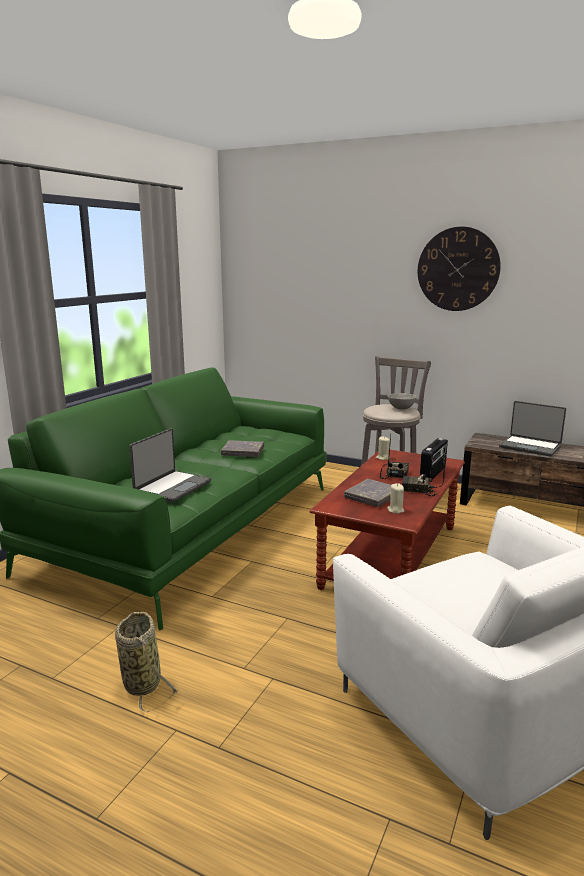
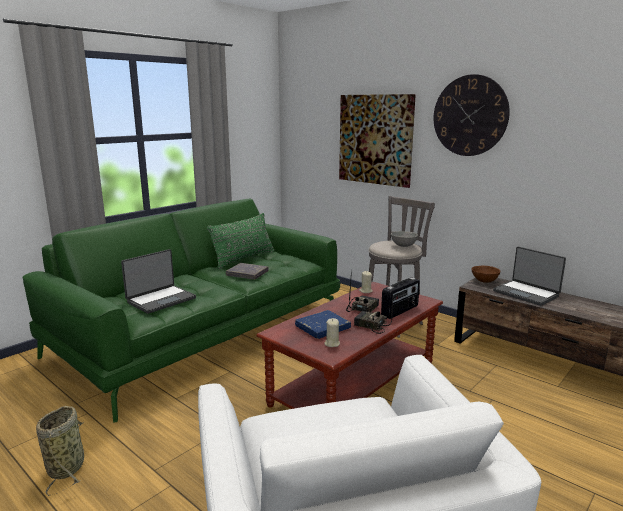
camera: 15 degrees right, 0 degrees up
grey book [344,479,391,507] -> blue book [295,310,351,339]
none -> green pillow [207,213,275,269]
none -> picture [339,94,416,188]
none -> brown bowl [471,266,500,283]

